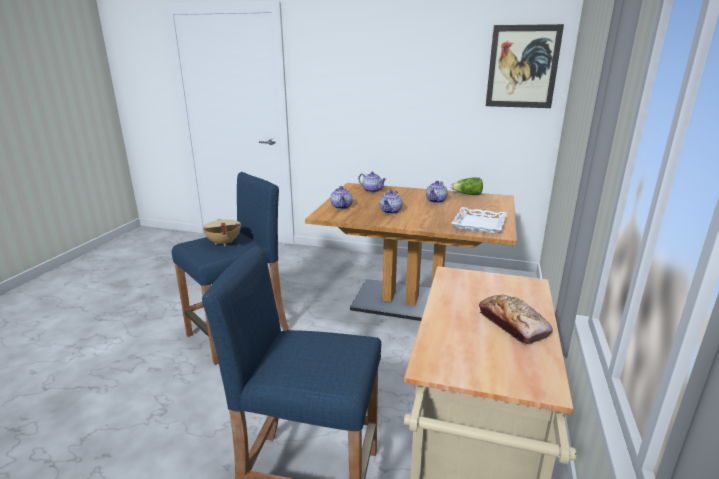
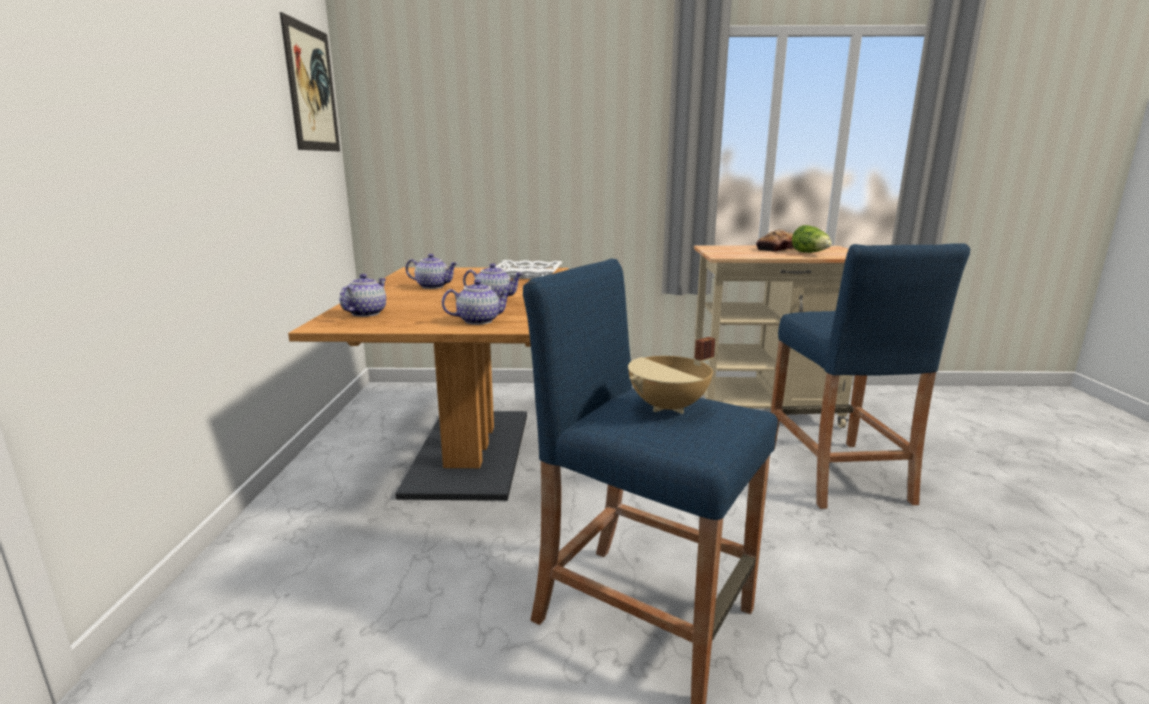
camera: 105 degrees left, 5 degrees down
lettuce [451,177,483,195] -> lettuce moved to [792,225,832,253]

